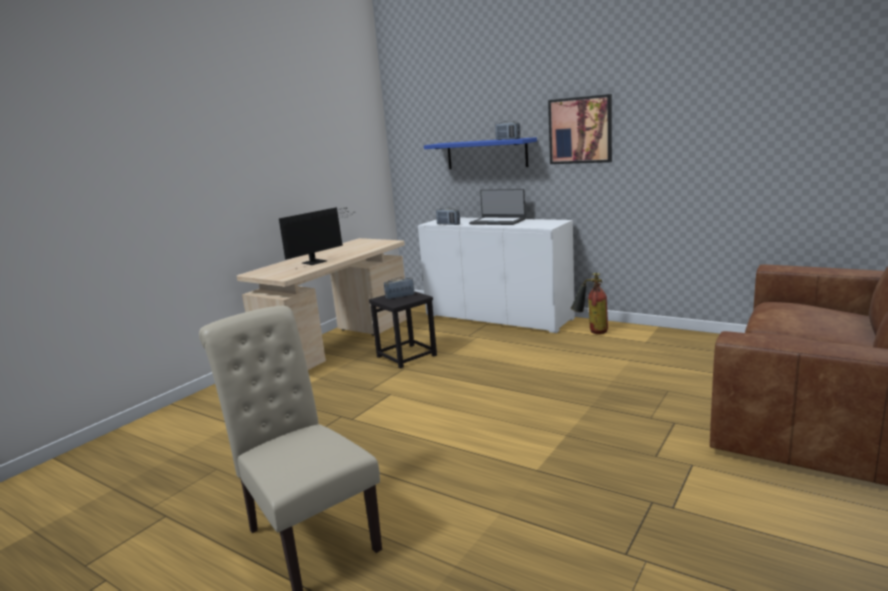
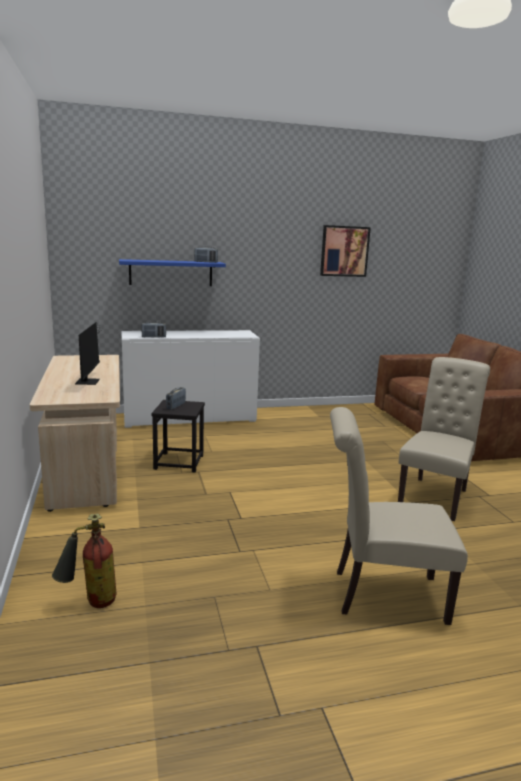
camera: 50 degrees left, 0 degrees up
laptop [469,189,526,225] -> none
picture [548,94,612,164] -> picture moved to [320,225,371,277]
fire extinguisher [571,273,608,334] -> fire extinguisher moved to [52,514,116,608]
none -> beige chair [398,357,490,521]

